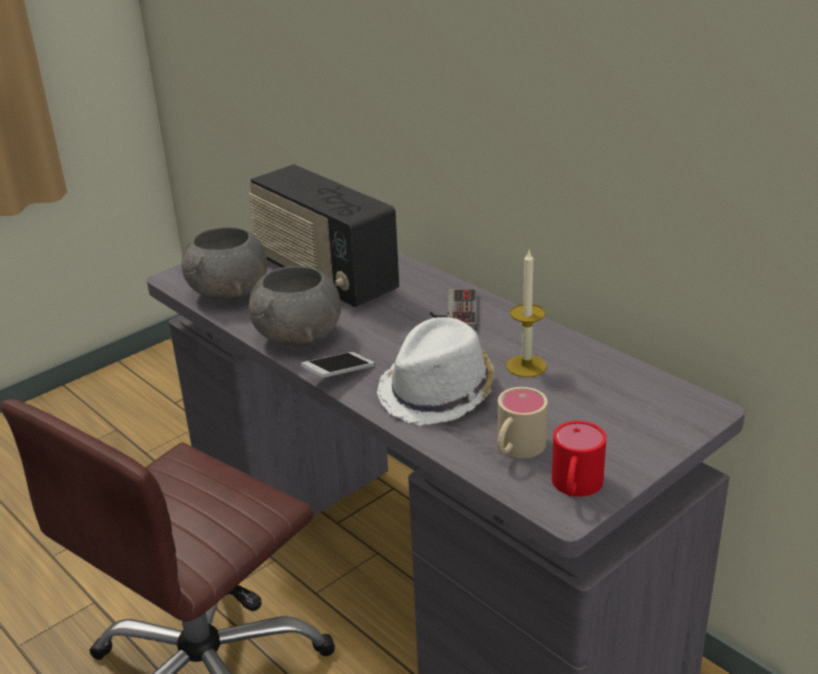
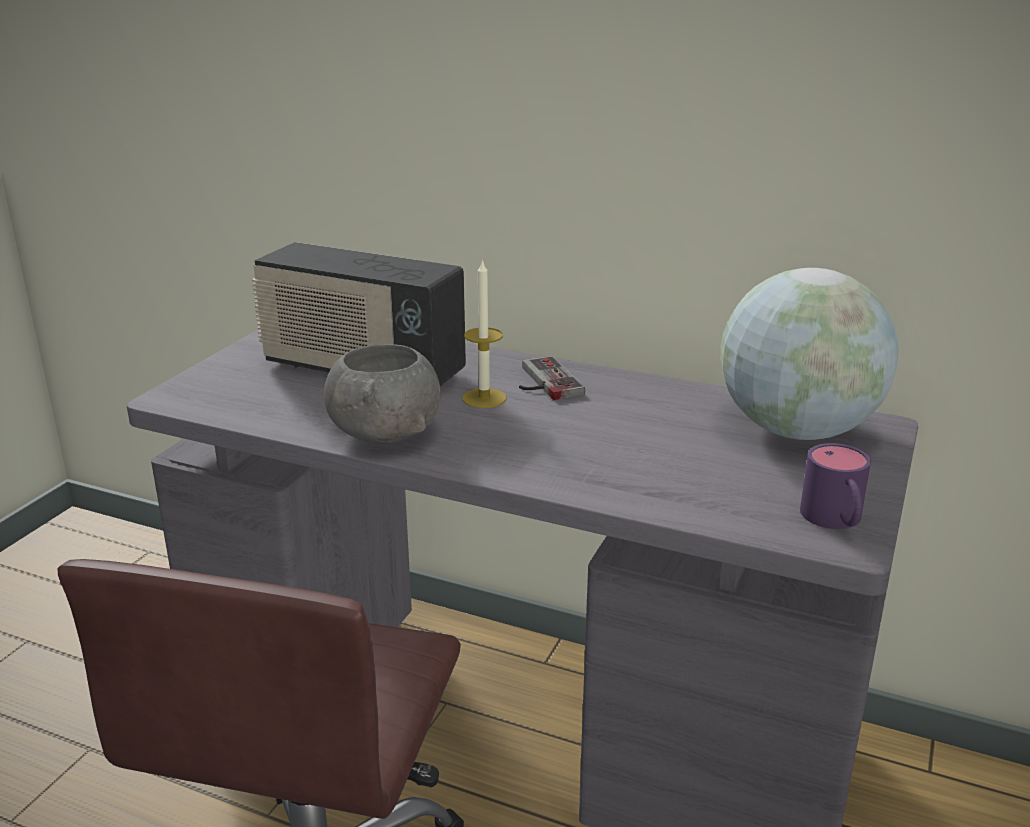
camera: 25 degrees left, 5 degrees down
grey bowl [182,227,268,301] -> none
phone [301,352,375,378] -> none
white hat [377,317,495,425] -> none
beige mug [497,387,548,458] -> none
candle [506,251,547,377] -> candle moved to [462,259,506,408]
red mug [552,421,606,497] -> purple mug [800,443,871,529]
none -> globe [720,268,899,440]

